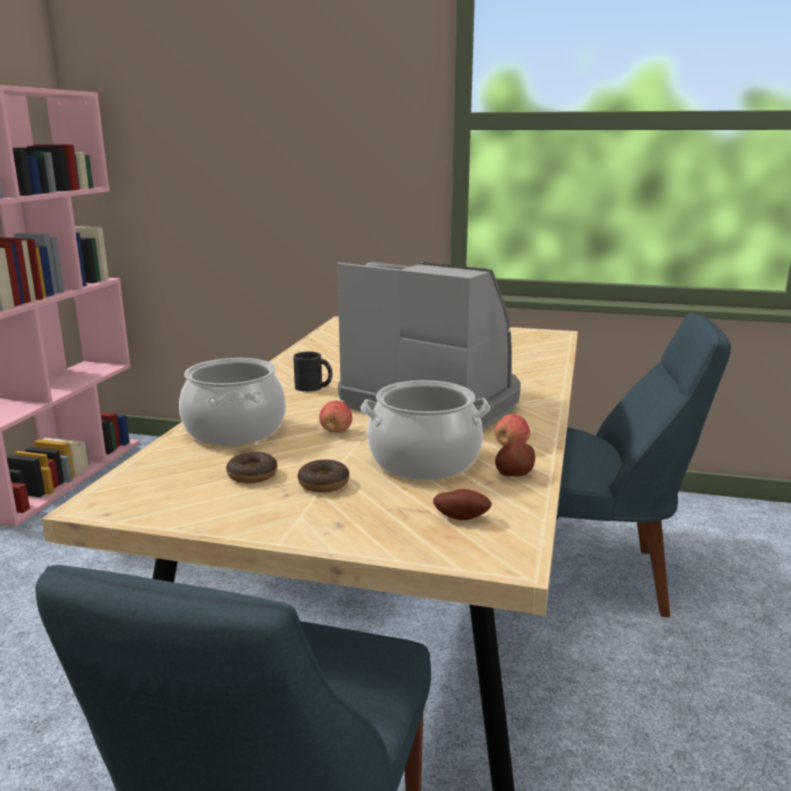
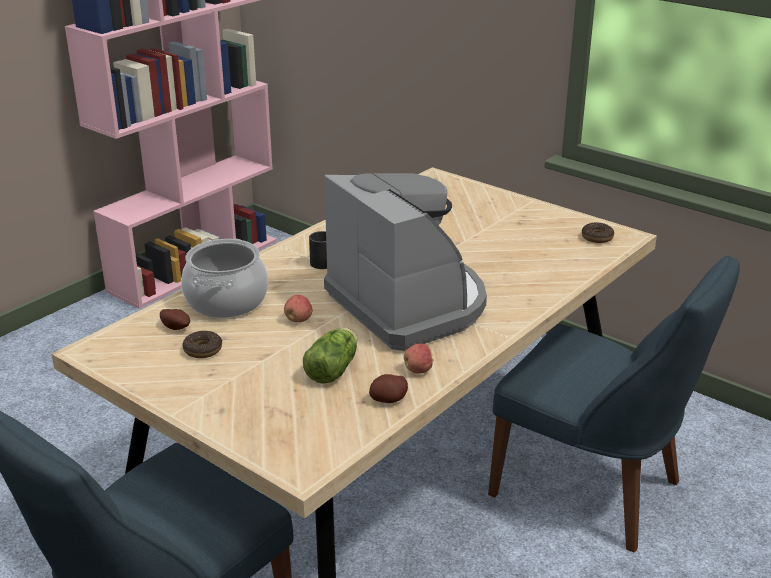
camera: 25 degrees right, 10 degrees up
donut [298,459,349,492] -> donut moved to [582,222,614,243]
cooking pot [361,380,490,480] -> lettuce [303,328,357,384]
potato [433,489,492,520] -> potato moved to [160,309,190,330]

